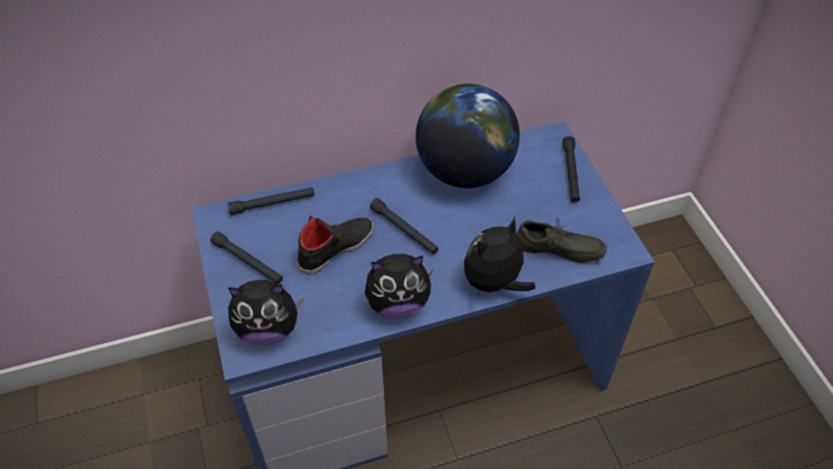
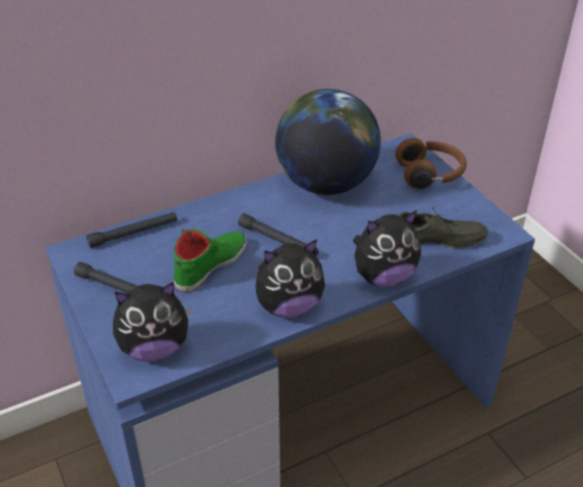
camera: 10 degrees left, 10 degrees down
black shoe [298,216,374,275] -> green shoe [174,228,247,292]
plush toy [464,217,535,296] -> plush toy turned 150 degrees counterclockwise [353,210,421,287]
black flashlight [562,136,580,202] -> brown headphones [395,138,467,189]

